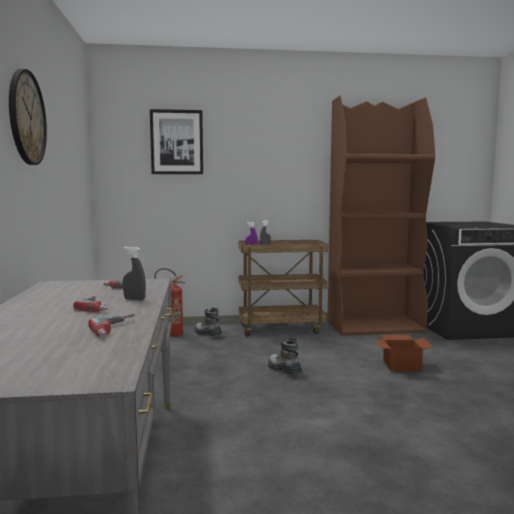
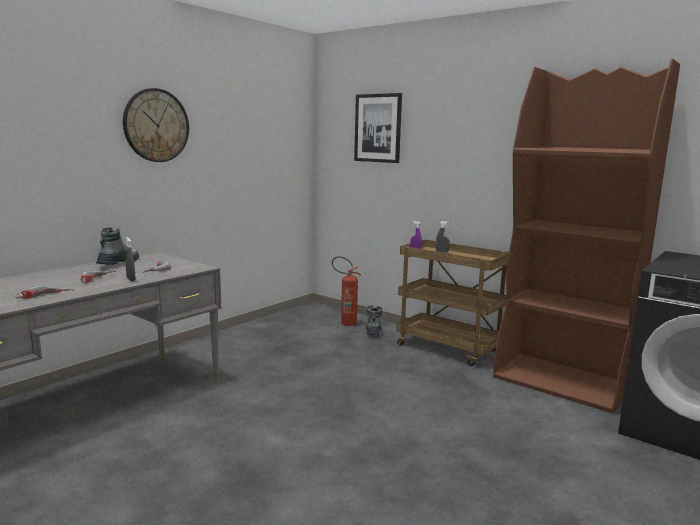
camera: 45 degrees right, 5 degrees up
boot [268,338,302,374] -> boot moved to [97,227,139,265]
cardboard box [374,335,433,371] -> none

